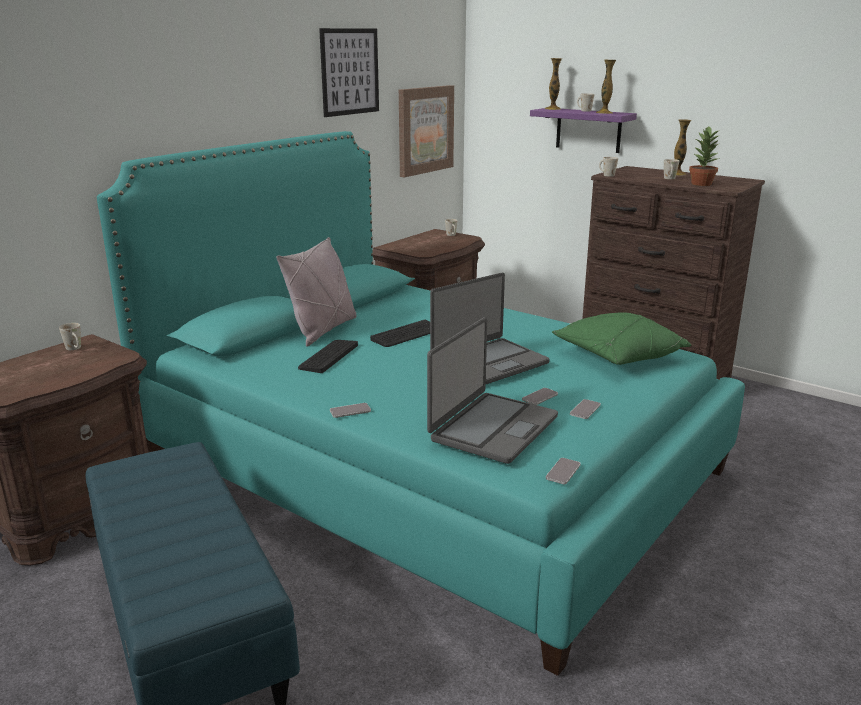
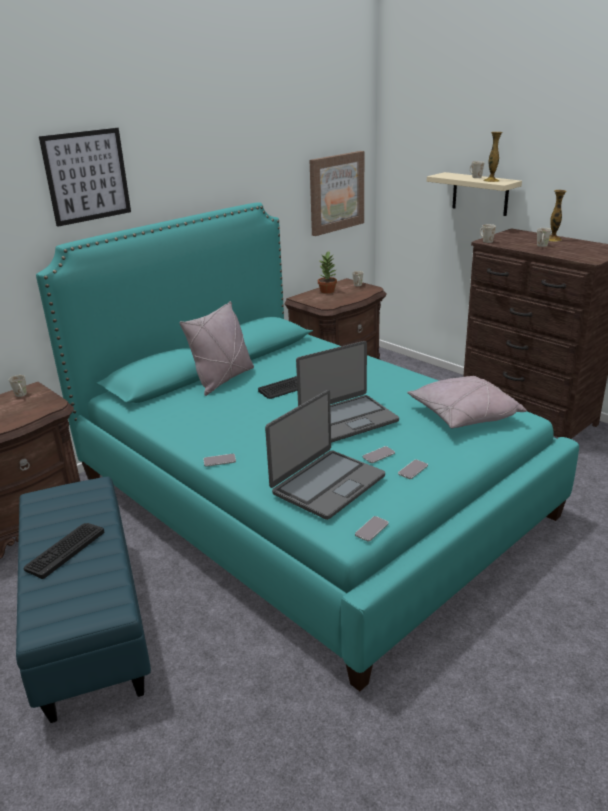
camera: 10 degrees right, 5 degrees up
keyboard [298,340,358,373] -> keyboard moved to [24,523,104,579]
picture [319,28,379,117] -> picture moved to [39,128,131,227]
purple shelf [530,108,637,153] -> beige shelf [427,172,522,216]
vase [545,58,562,110] -> none
green pillow [552,312,692,365] -> purple pillow [407,376,527,428]
potted plant [689,126,720,186] -> potted plant moved to [318,252,337,294]

